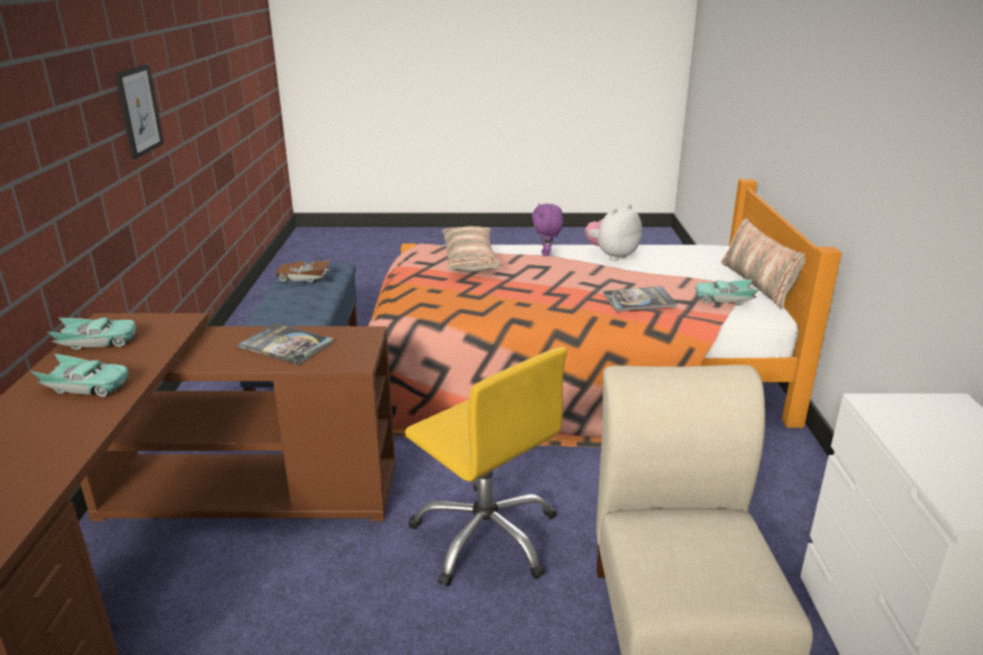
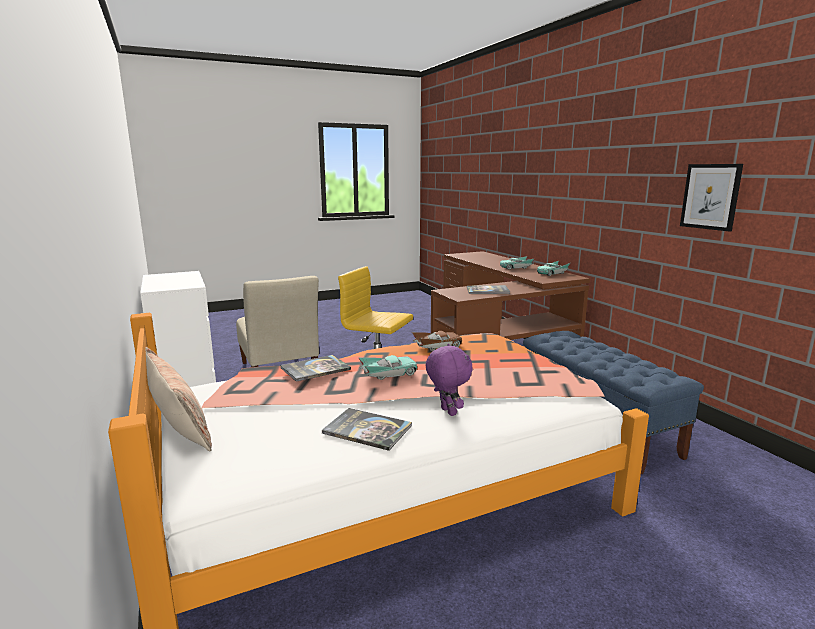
camera: 155 degrees right, 10 degrees down
brown toy car [276,261,330,282] -> brown toy car moved to [412,331,462,351]
pillow [443,226,502,272] -> none
plush toy [585,204,642,261] -> book [322,408,412,451]
turquoise toy car [695,279,759,304] -> turquoise toy car moved to [359,355,418,380]

